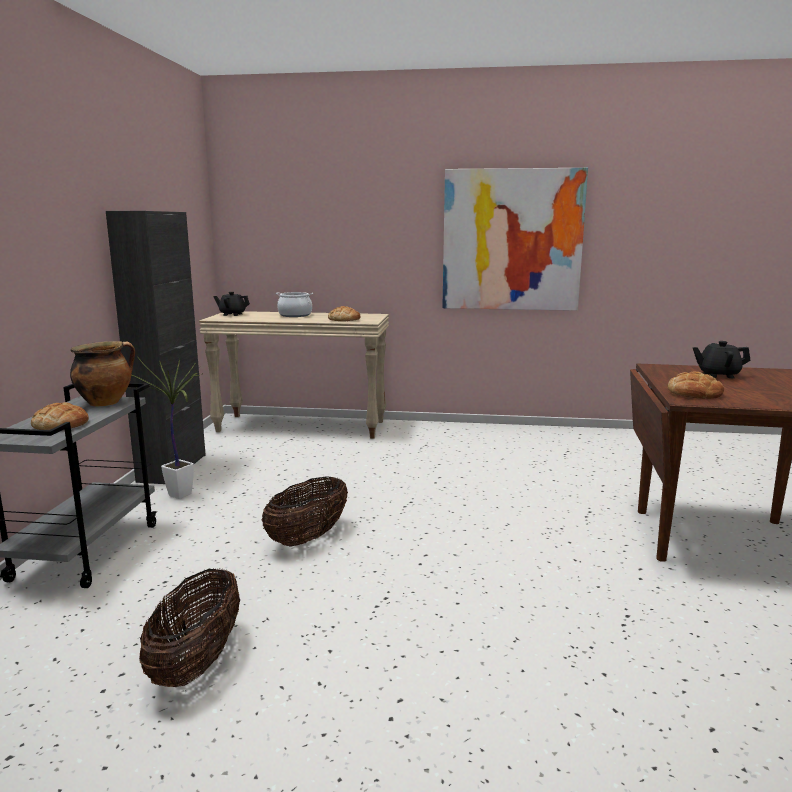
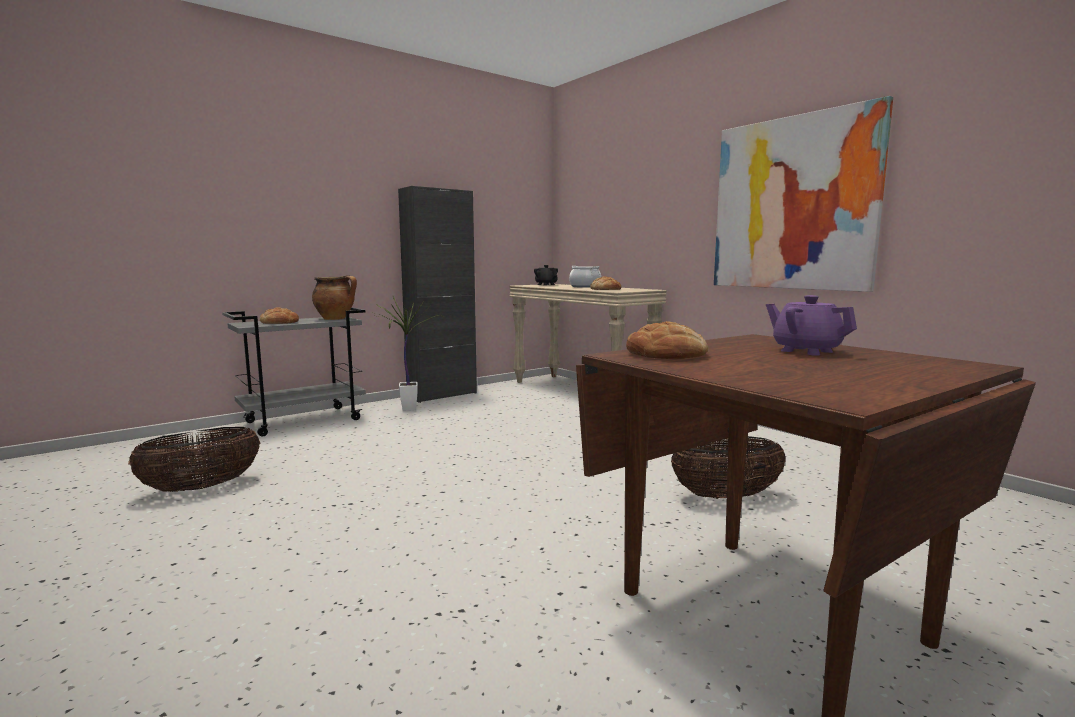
camera: 45 degrees right, 5 degrees down
basket [262,476,348,547] -> basket moved to [671,436,786,498]
black teapot [693,341,750,378] -> purple teapot [766,295,857,356]

